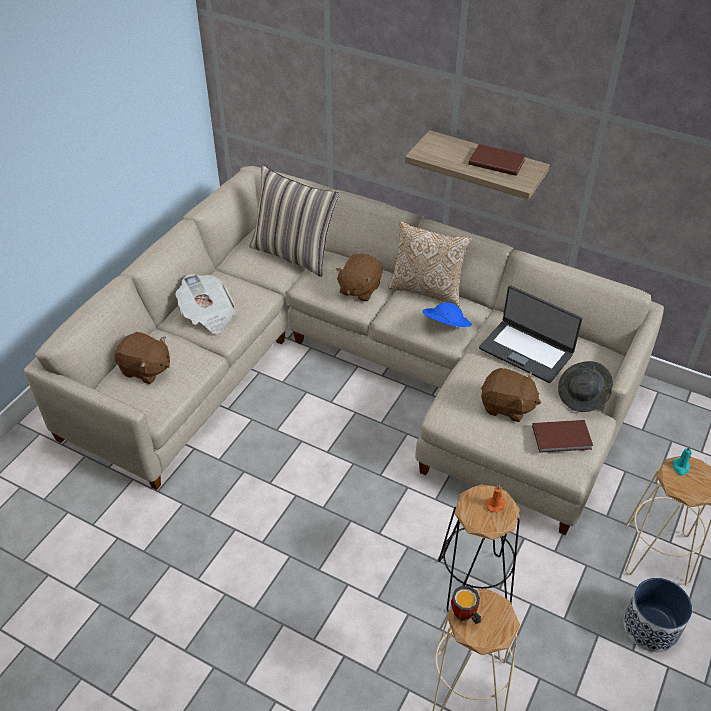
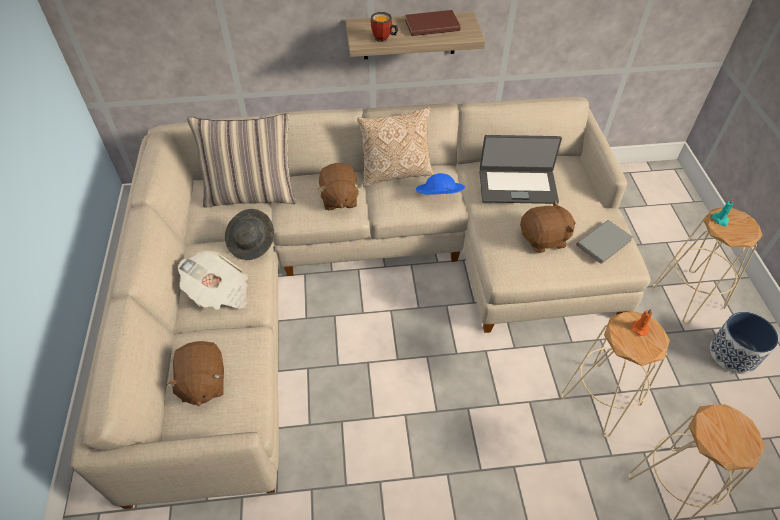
camera: 35 degrees left, 5 degrees up
brown plush toy [114,332,170,384] -> brown plush toy turned 90 degrees clockwise [166,341,224,406]
black stool [438,484,520,612] -> beige stool [561,311,670,437]
mug [451,586,481,624] -> mug moved to [371,12,399,42]
brown book [532,420,593,453] -> grey book [576,220,633,264]
grey hat [558,361,613,412] -> grey hat moved to [225,209,274,260]

